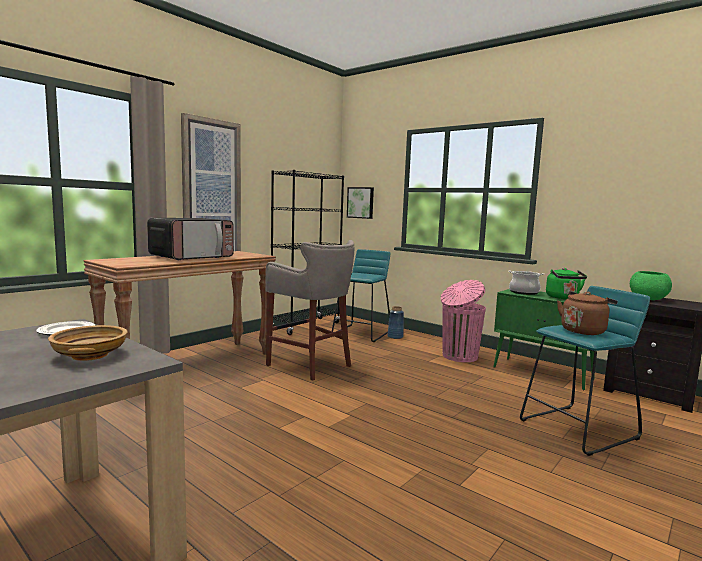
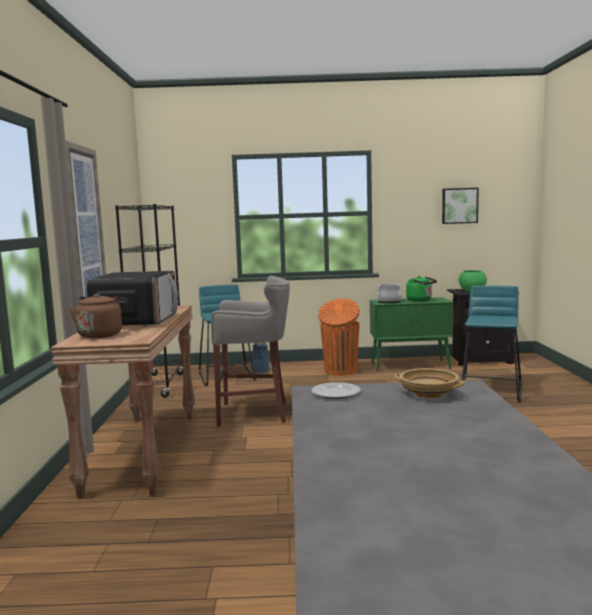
camera: 40 degrees left, 0 degrees up
picture [347,187,374,219] -> picture moved to [442,188,478,224]
pink trash can [441,280,486,362] -> orange trash can [318,298,360,376]
brown kettle [557,291,618,335] -> brown kettle moved to [70,294,128,338]

